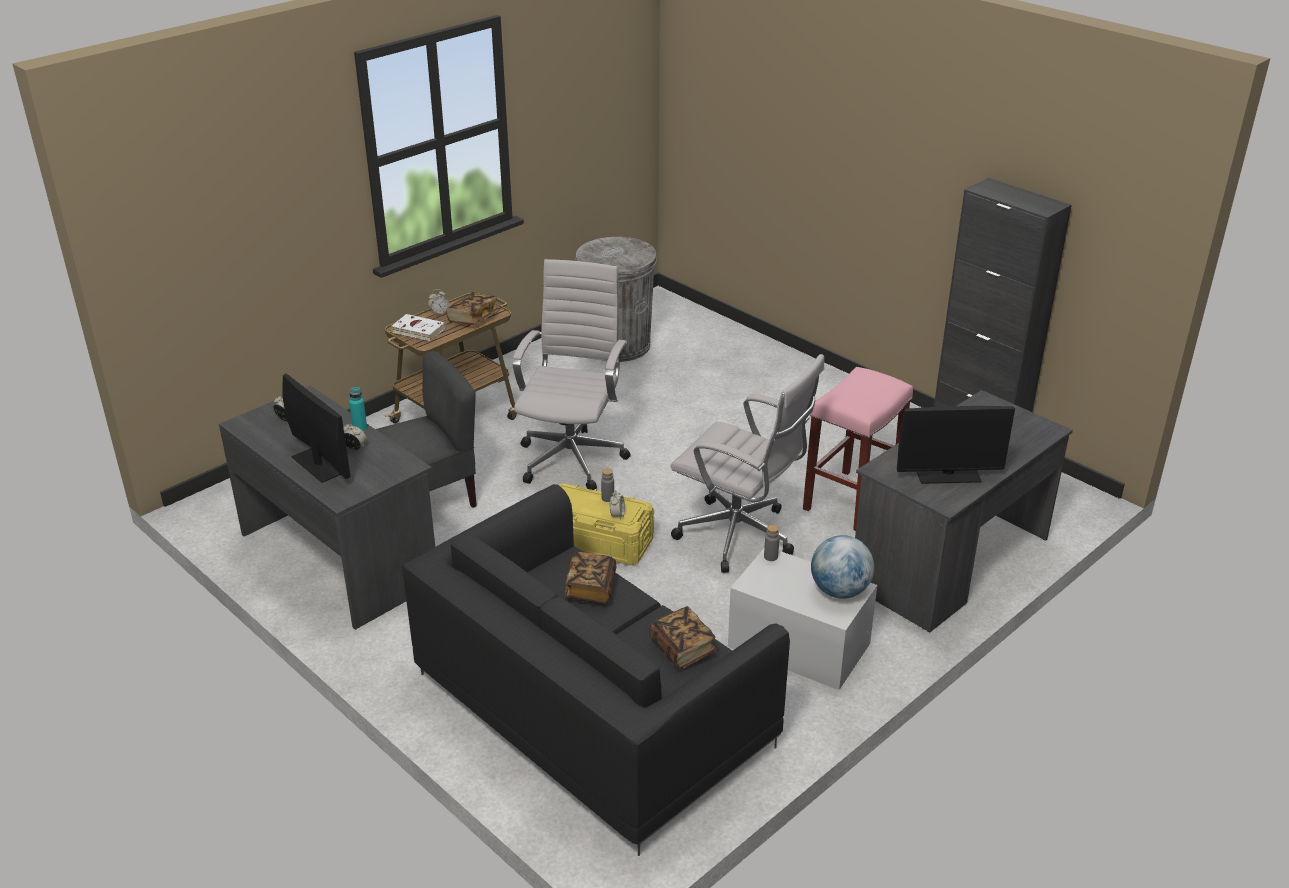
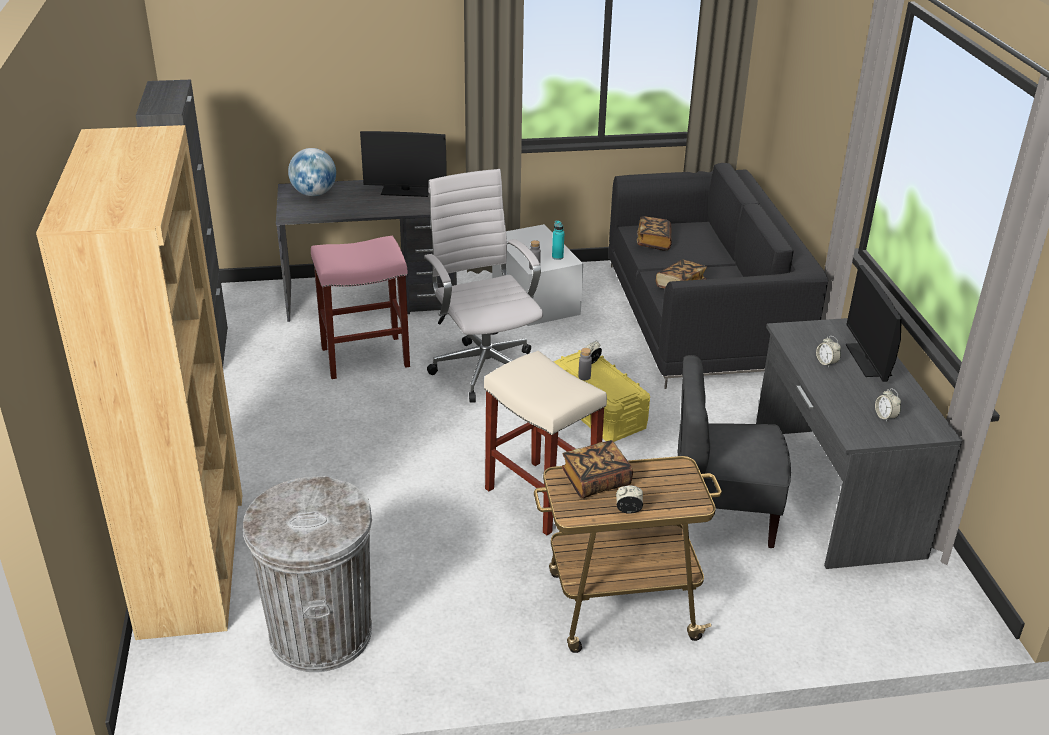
camera: 145 degrees left, 0 degrees up
turquoise bottle [349,387,367,432] -> turquoise bottle moved to [552,220,564,260]
white book [392,314,445,341] -> none
white office chair [513,259,631,490] -> beige stool [484,351,607,535]
globe [811,535,874,599] -> globe moved to [288,148,336,196]
monitor [897,406,1015,484] -> monitor turned 150 degrees clockwise [360,131,447,197]
none -> brown bookcase [36,125,242,640]

